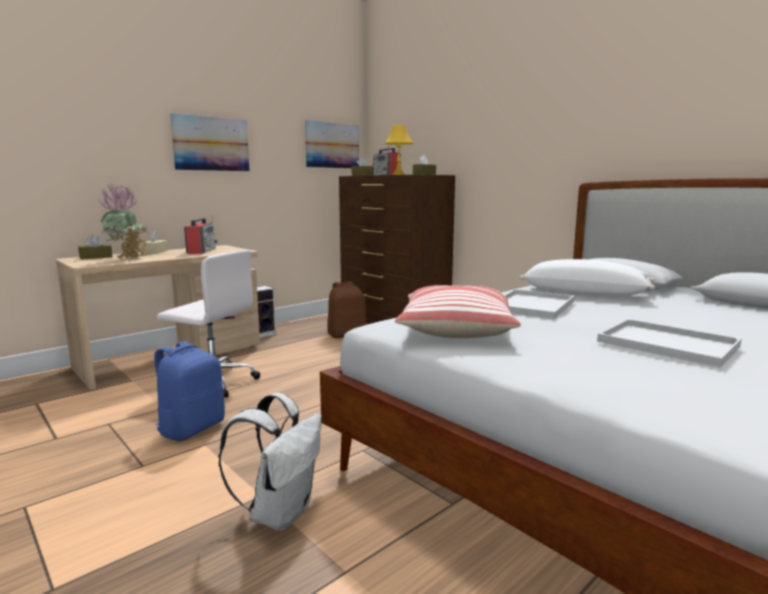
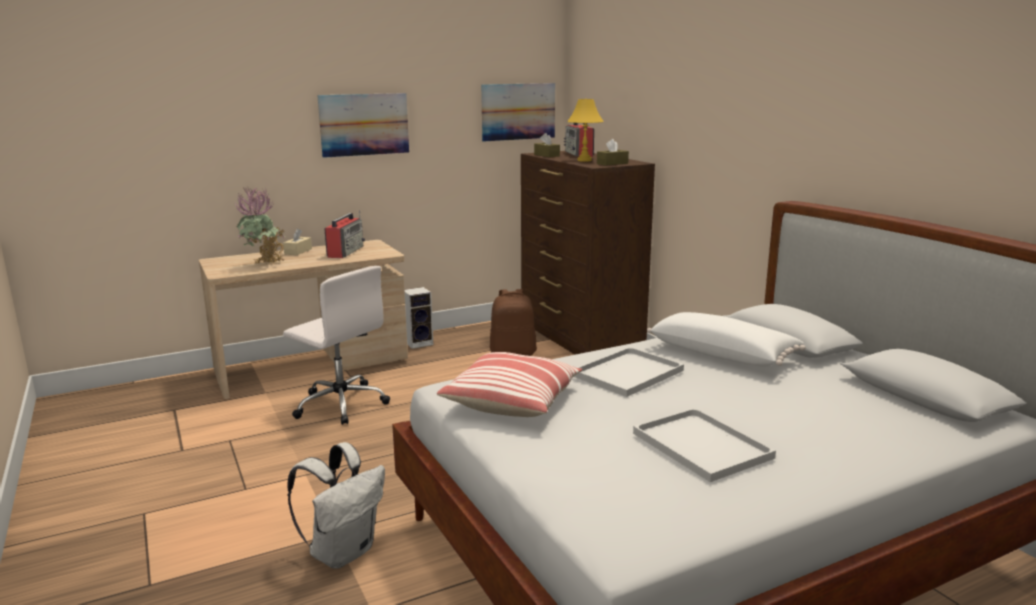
camera: 15 degrees right, 5 degrees up
brown tissue box [78,234,112,260] -> none
blue backpack [154,341,225,441] -> none

